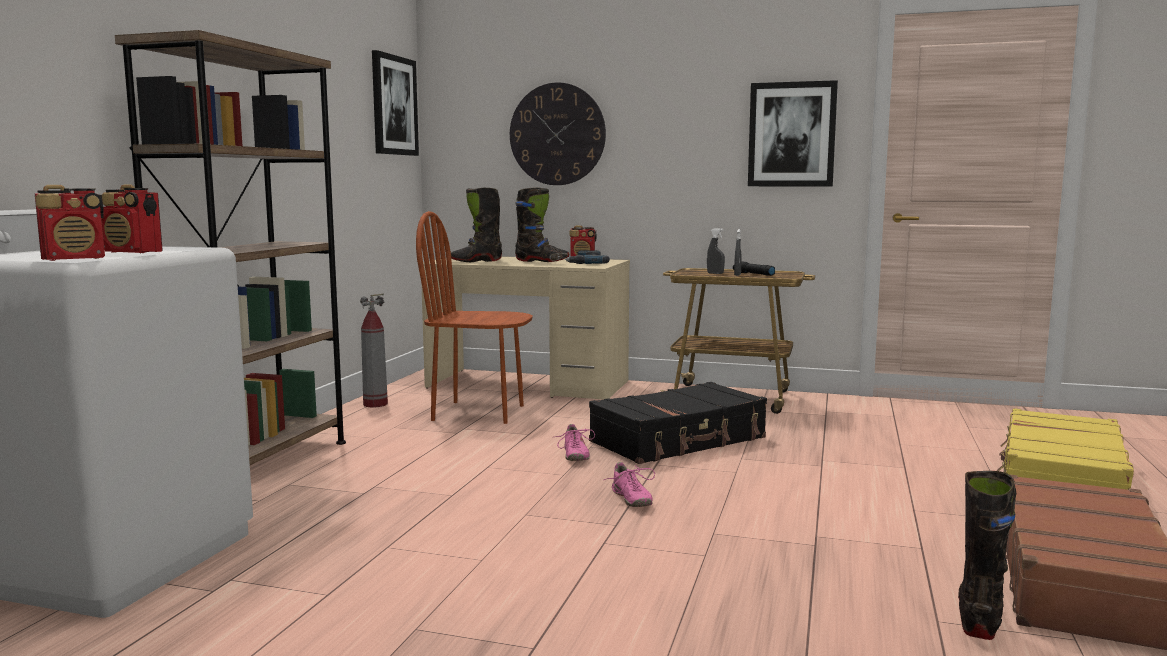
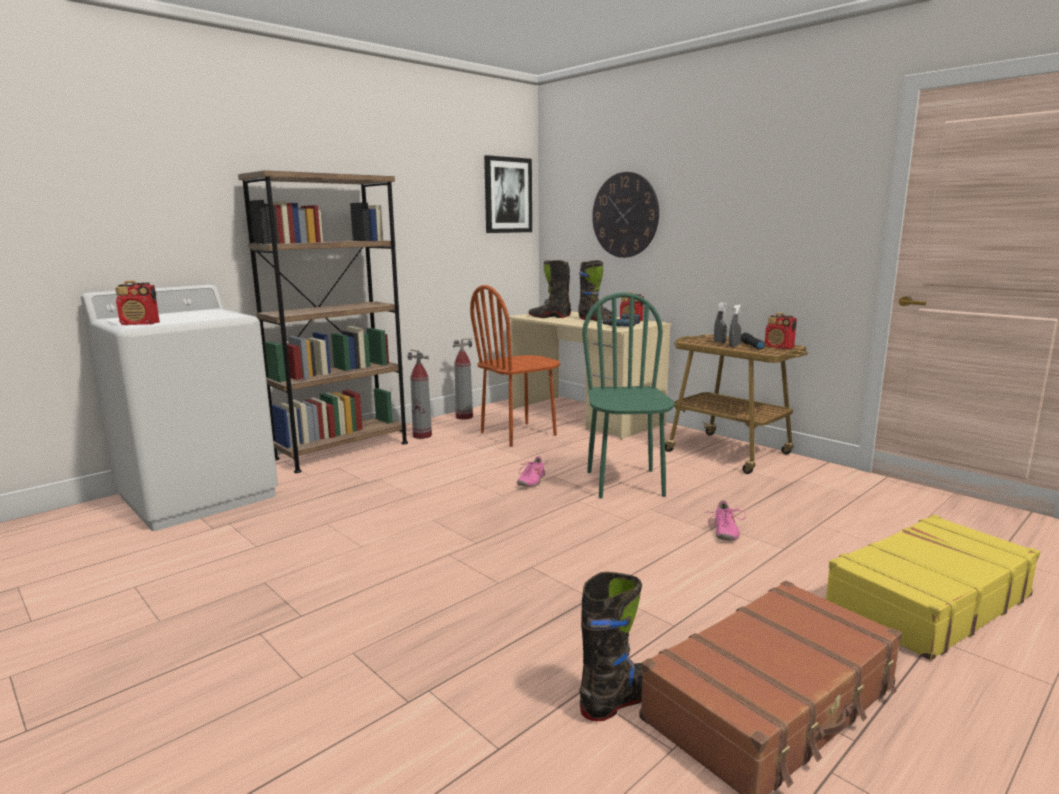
camera: 30 degrees right, 5 degrees up
radio [101,185,163,253] -> radio moved to [765,313,797,349]
brown chair [416,211,533,424] -> brown chair turned 75 degrees counterclockwise [470,285,560,447]
black suitcase [589,382,767,464] -> green chair [582,292,675,498]
pink shoe [604,462,655,507] -> pink shoe moved to [709,500,746,541]
picture [748,80,838,186] -> none
none -> fire extinguisher [407,349,432,439]

